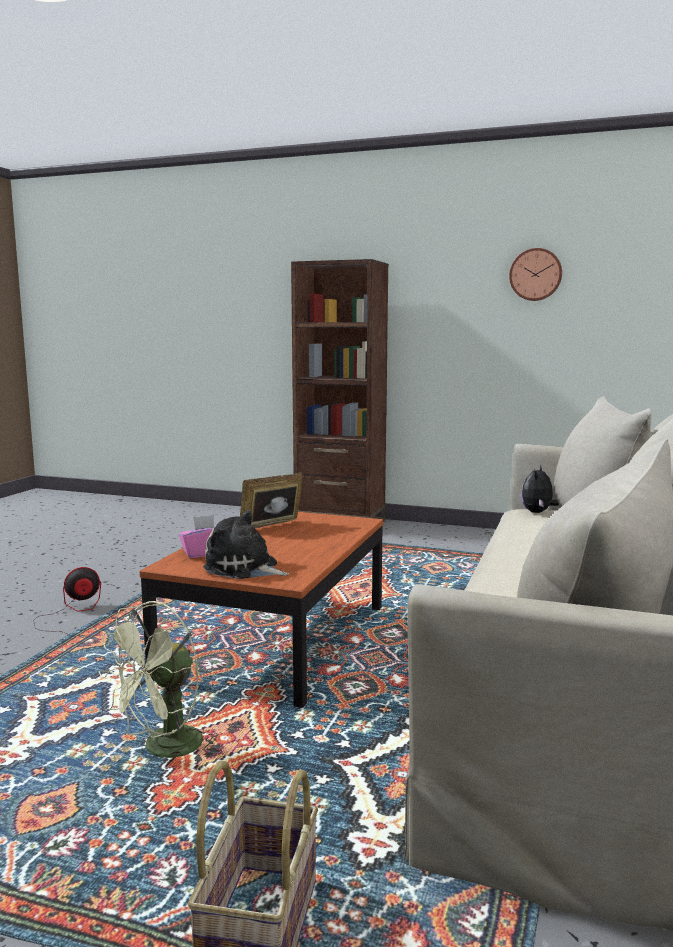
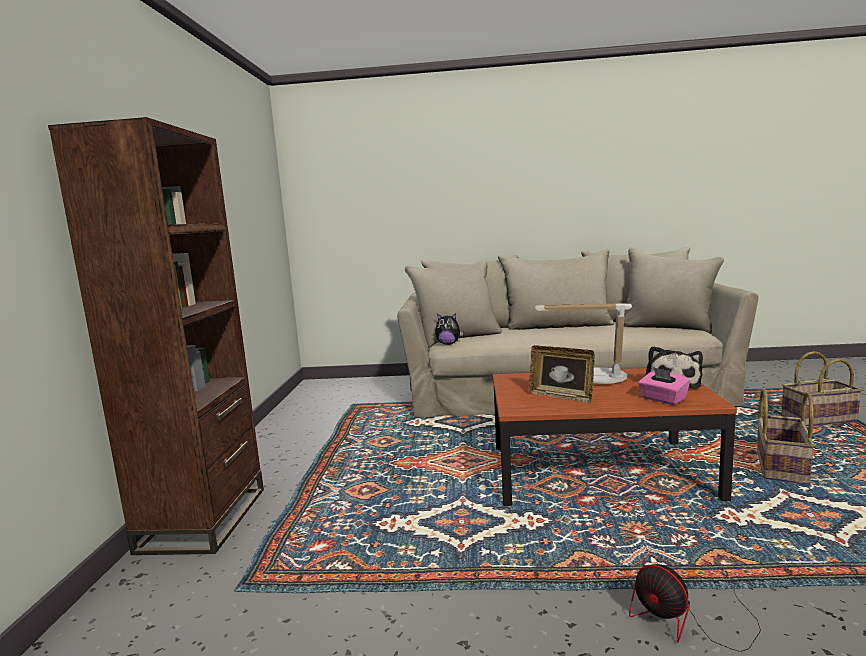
camera: 105 degrees left, 0 degrees up
green fan [98,601,220,764] -> basket [757,389,815,484]
wall clock [509,248,562,301] -> none
none -> table lamp [535,303,632,384]

